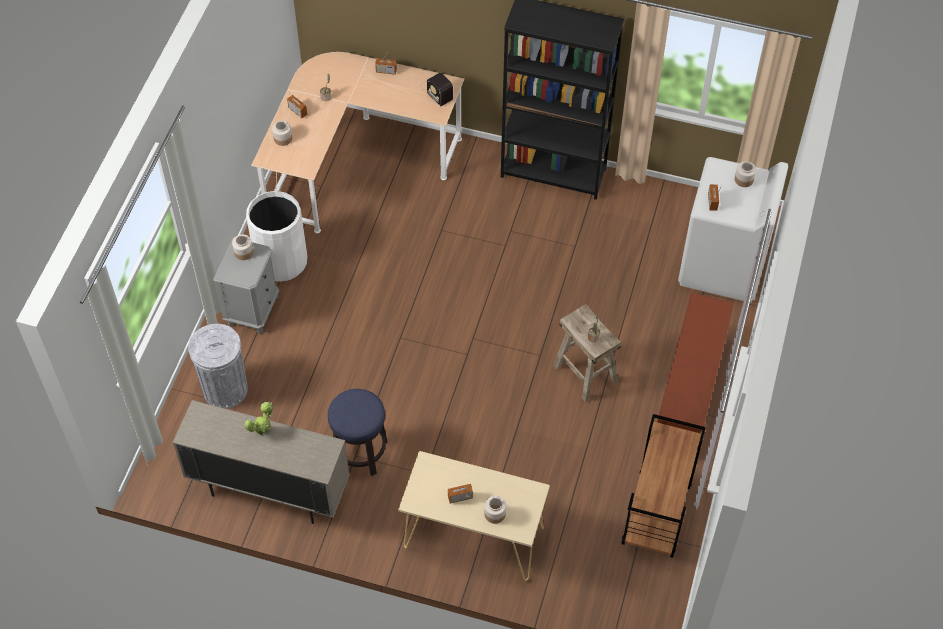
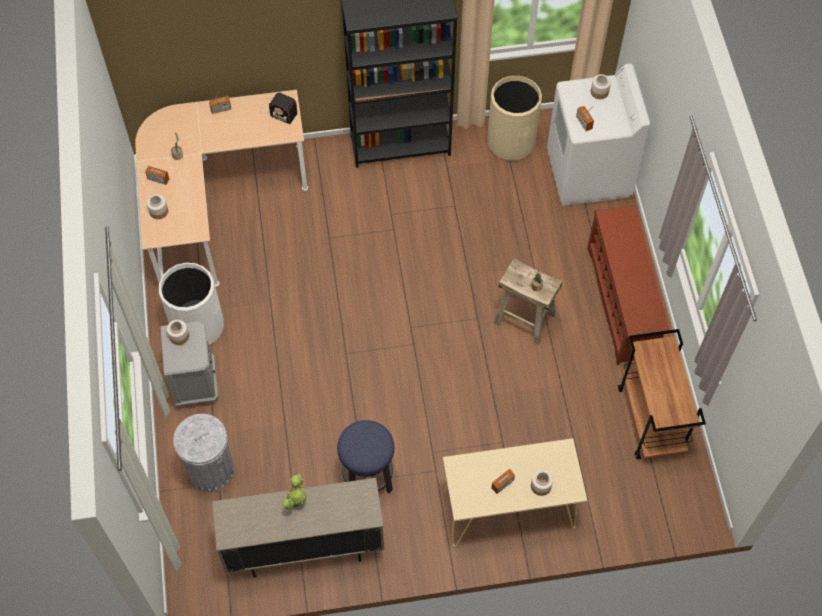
camera: 25 degrees left, 5 degrees up
none -> beige trash can [487,76,542,161]

